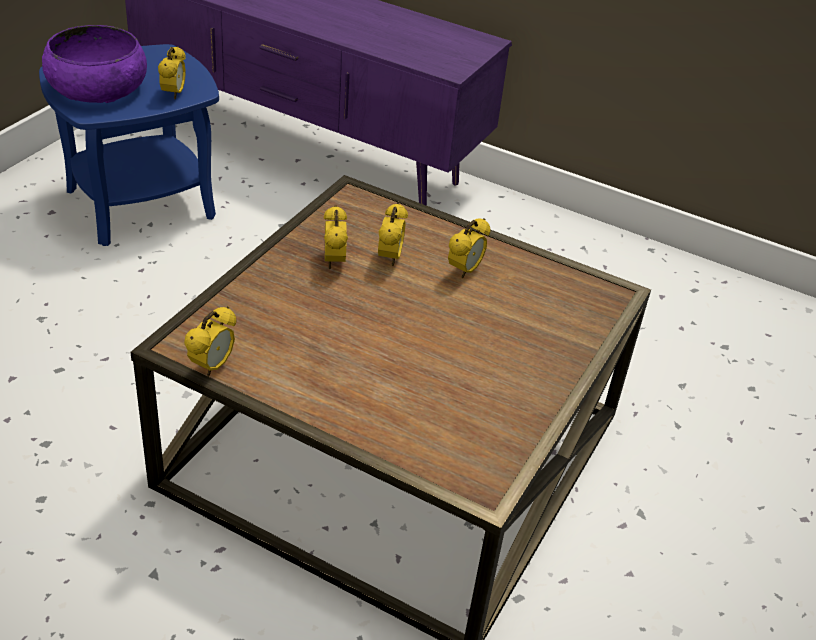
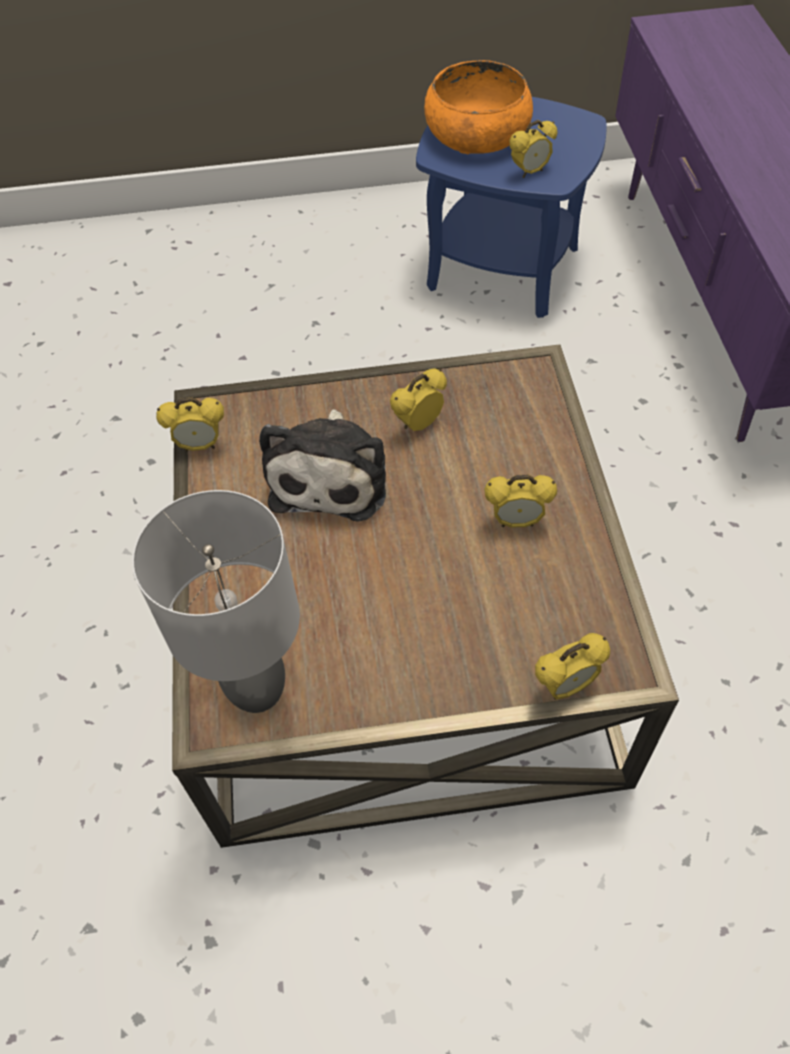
camera: 60 degrees right, 15 degrees up
purple bowl [42,25,147,103] -> orange bowl [424,60,533,154]
alarm clock [378,203,408,266] -> alarm clock moved to [535,633,610,700]
none -> grey table lamp [132,490,300,713]
none -> plush toy [259,410,386,522]

